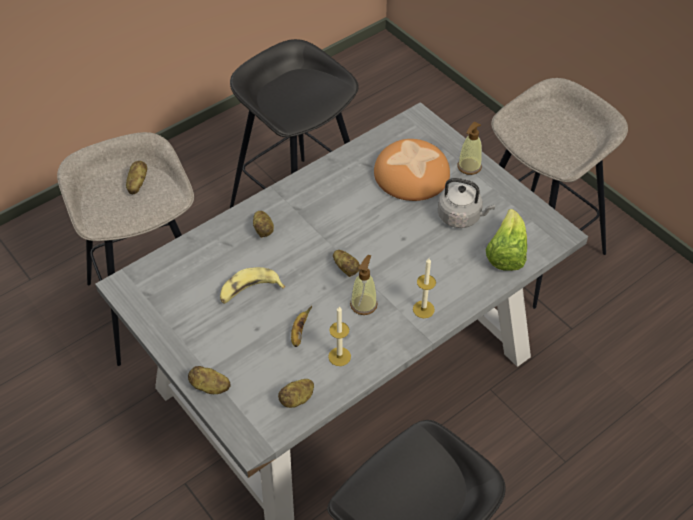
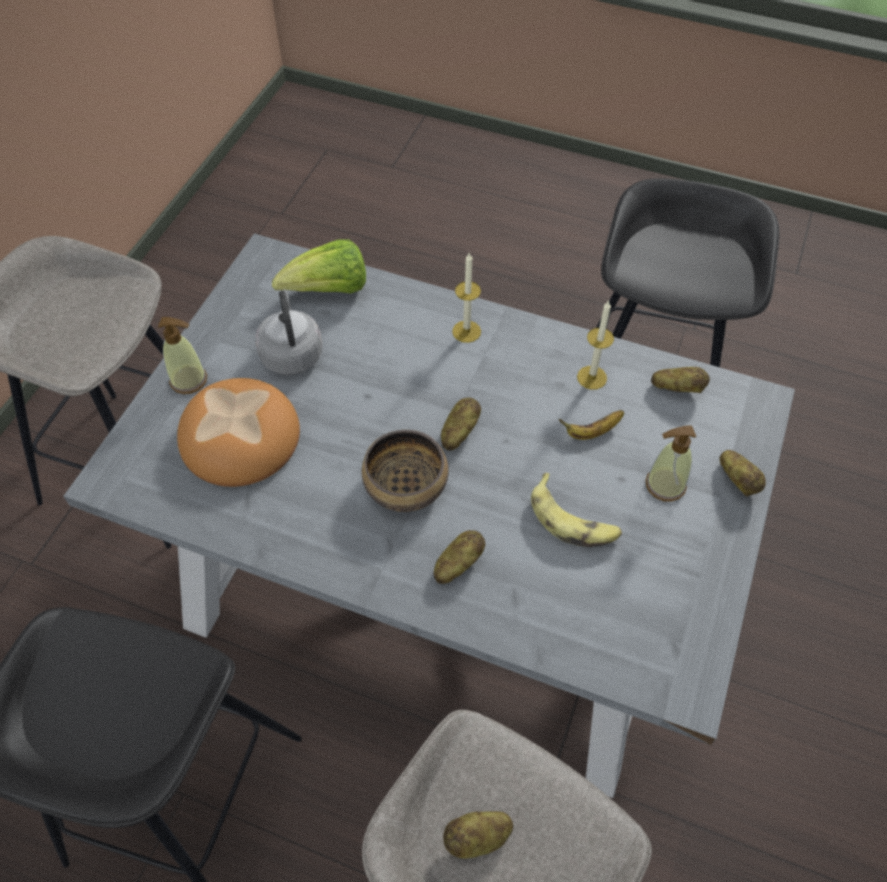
camera: 120 degrees left, 5 degrees up
soap dispenser [350,255,378,315] -> soap dispenser moved to [646,425,696,502]
none -> bowl [362,430,449,512]

